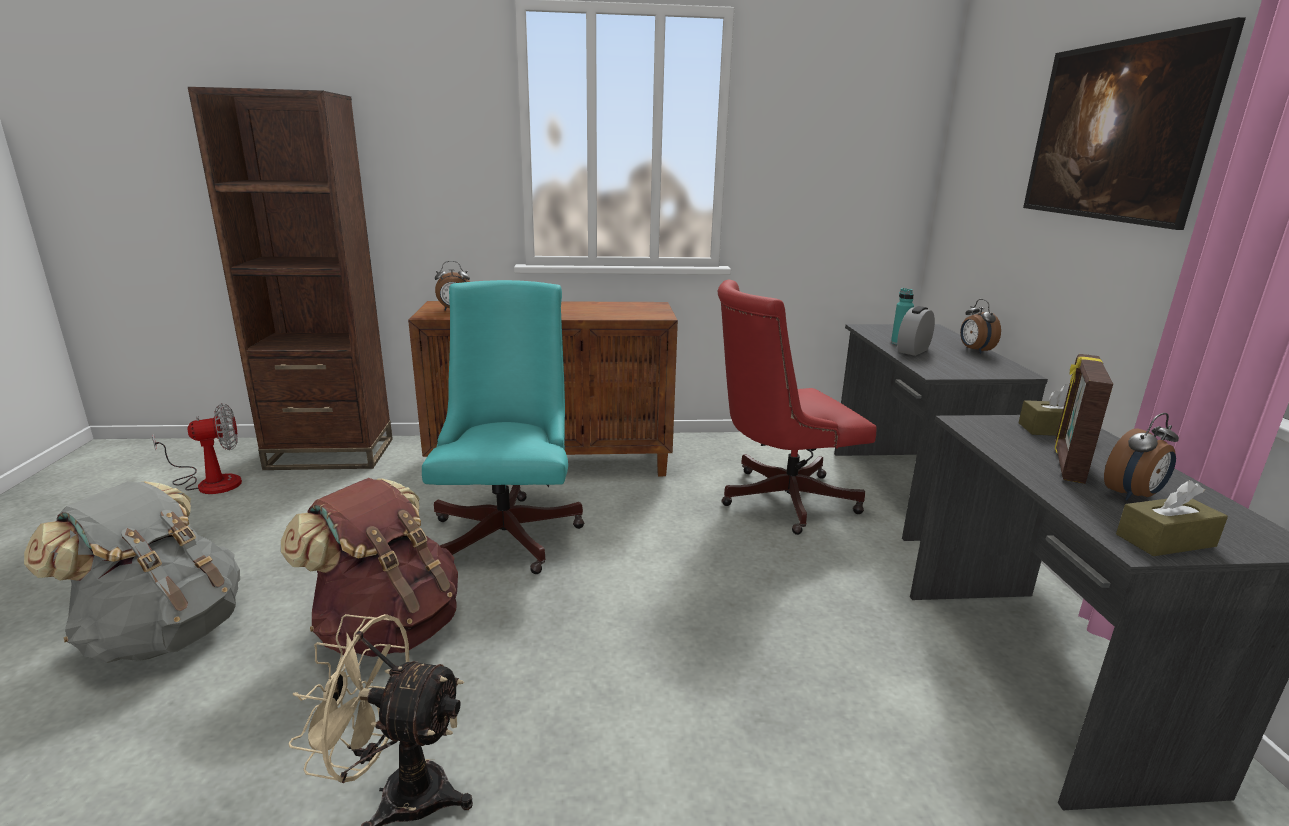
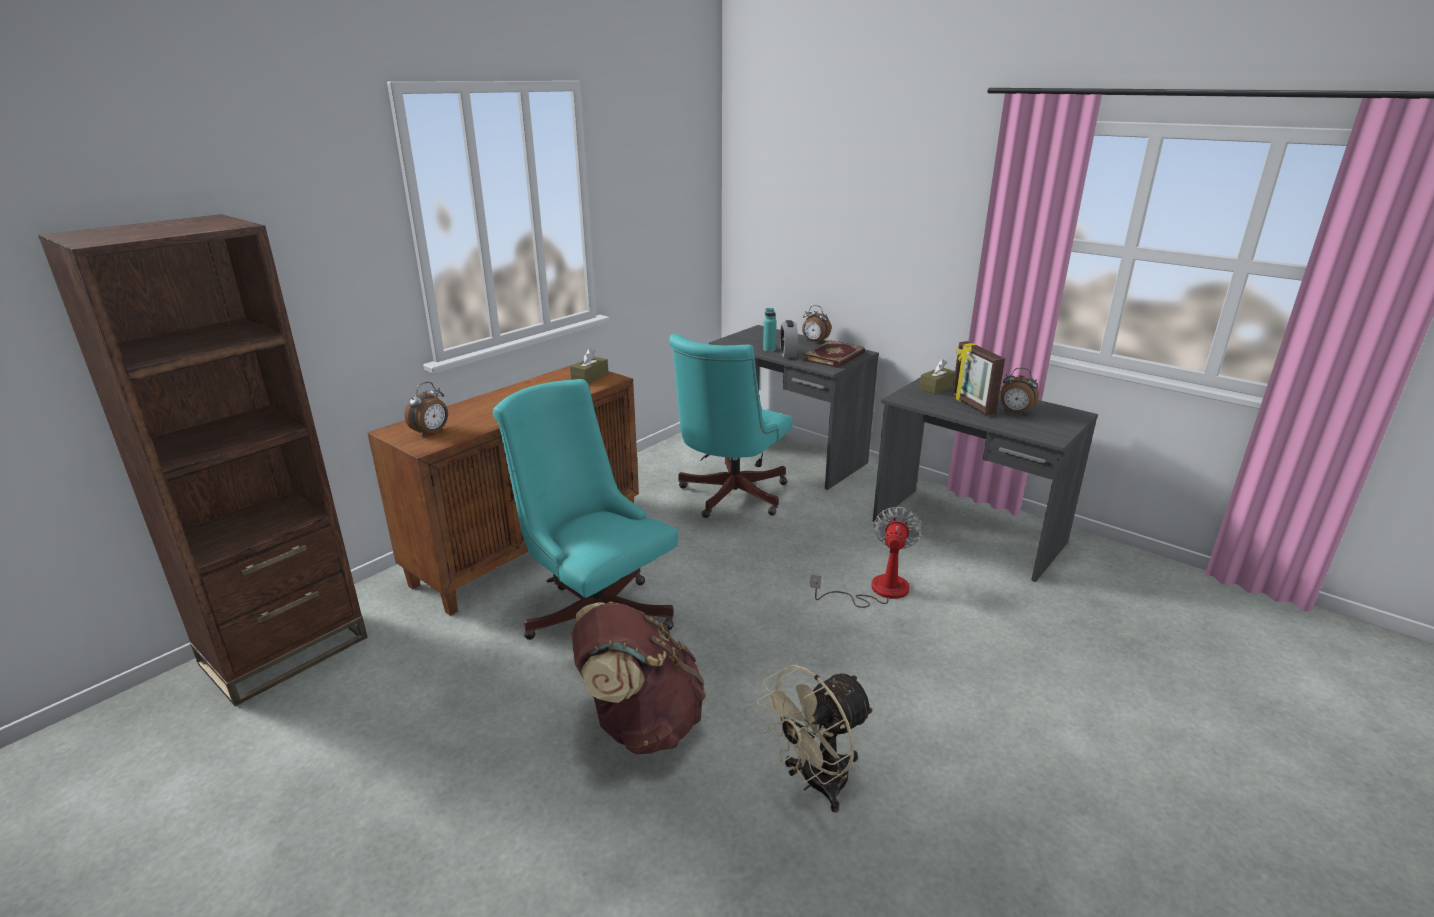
camera: 45 degrees left, 5 degrees up
grey backpack [24,481,240,663] -> none
fan [152,403,242,494] -> fan moved to [810,507,923,608]
red office chair [718,280,877,535] -> turquoise office chair [669,334,793,518]
picture [1023,17,1246,230] -> none
alarm clock [1104,413,1179,501] -> alarm clock turned 105 degrees clockwise [1001,368,1039,415]
brown tissue box [1116,480,1228,556] -> brown tissue box moved to [570,348,609,384]
none -> book [803,340,865,368]

